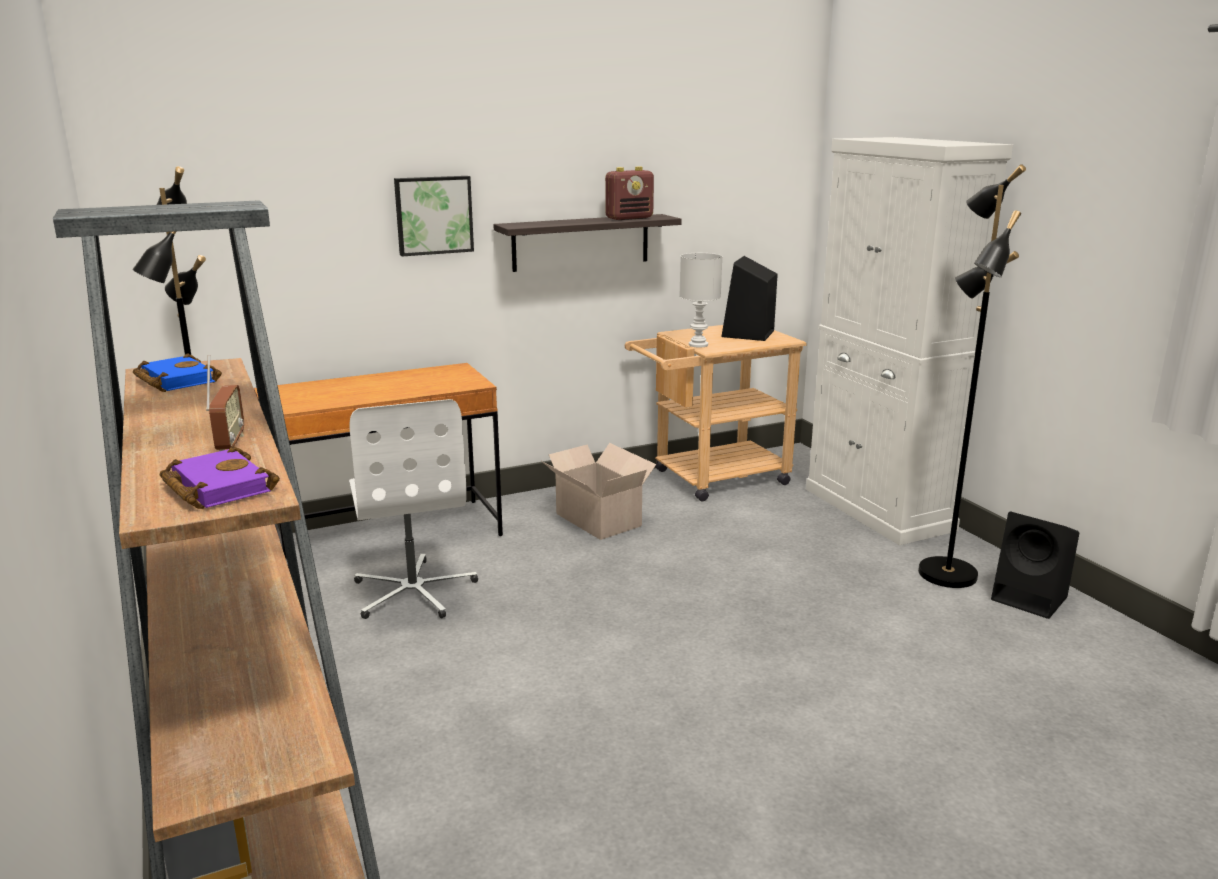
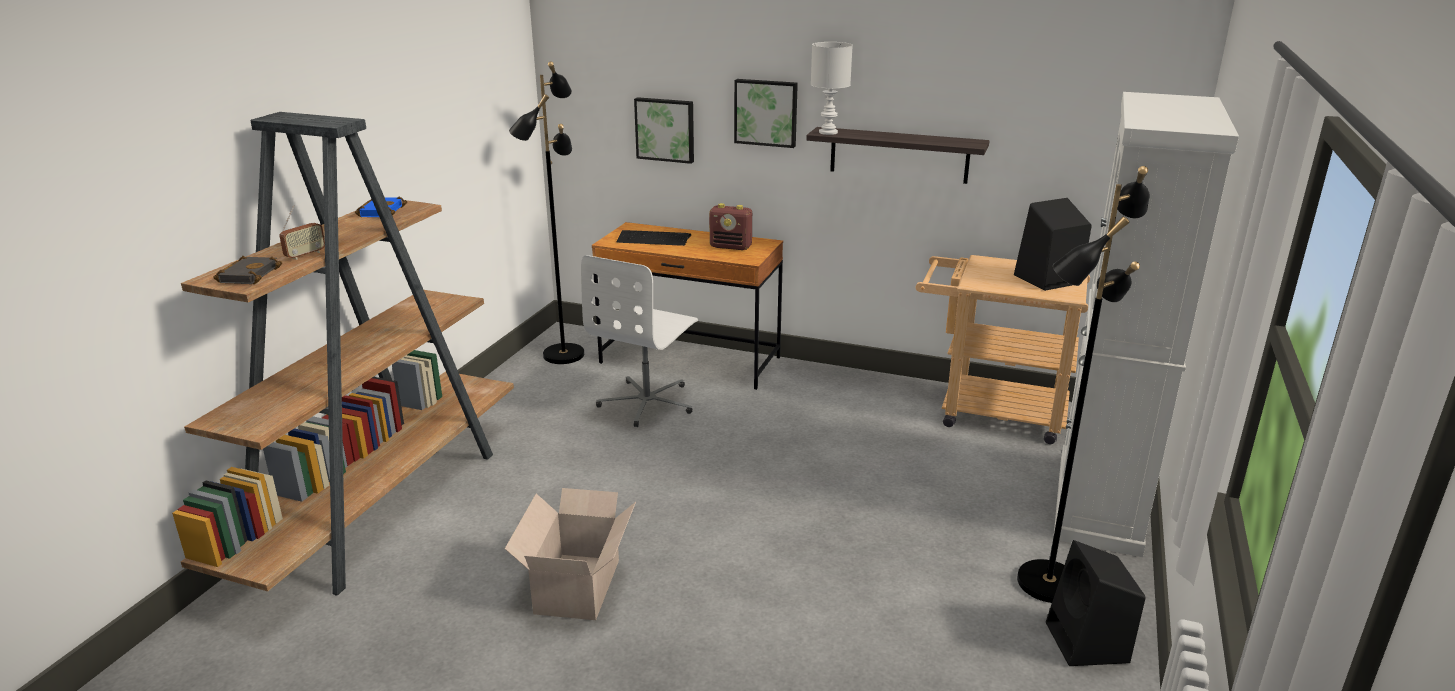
camera: 45 degrees right, 5 degrees up
purple book [160,446,280,509] -> black book [213,256,282,284]
cardboard box [541,443,656,540] -> cardboard box moved to [505,488,636,620]
radio [605,167,654,220] -> radio moved to [709,203,752,250]
white table lamp [679,253,723,348] -> white table lamp moved to [811,42,853,135]
none -> keyboard [616,230,691,246]
none -> picture [634,97,694,164]

